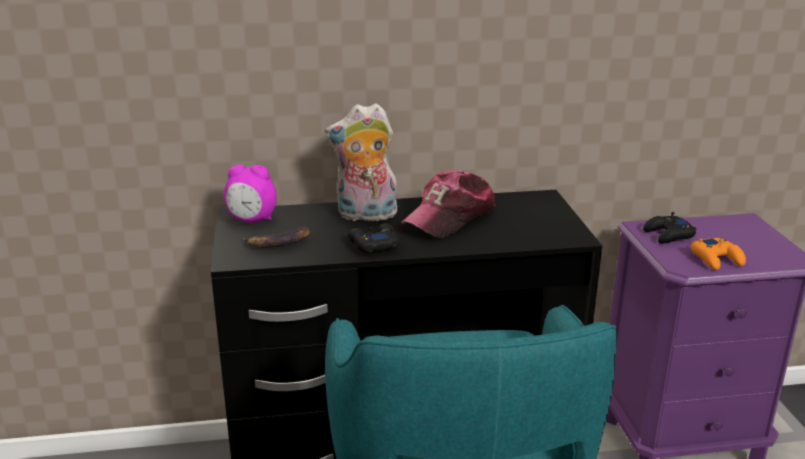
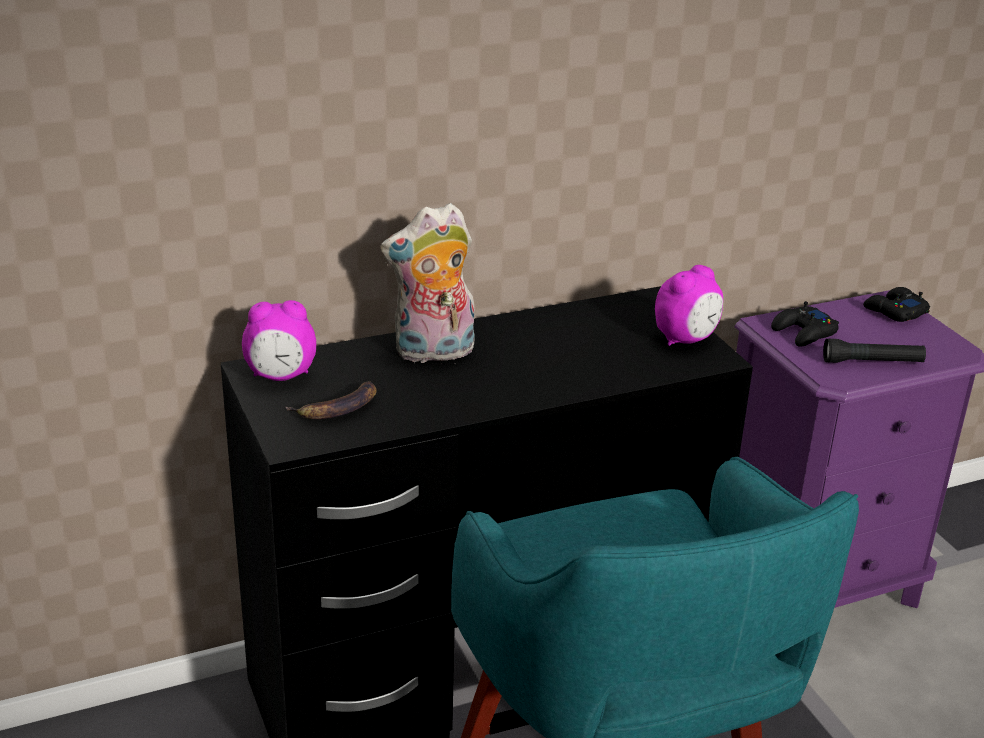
camera: 15 degrees left, 5 degrees up
black game controller [348,223,400,253] -> black game controller moved to [863,287,930,322]
cap [401,170,495,238] -> none
orange game controller [691,238,746,270] -> black flashlight [823,339,926,363]
none -> alarm clock [655,265,723,346]

